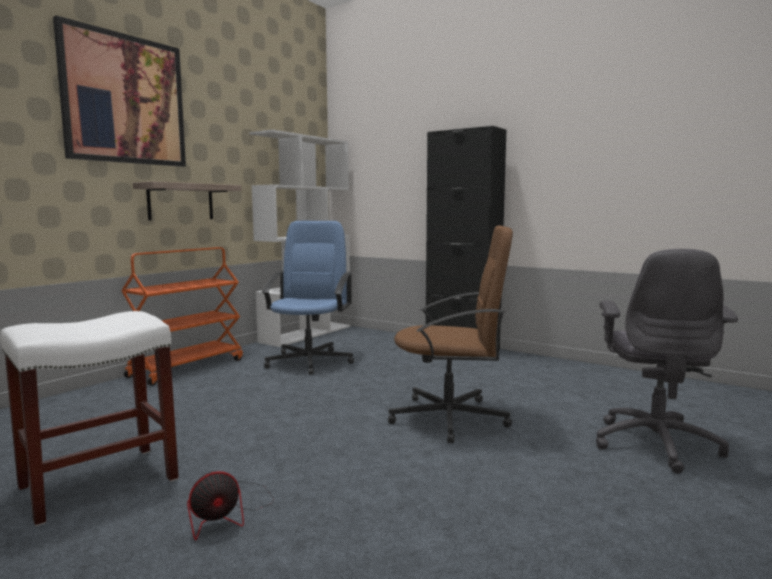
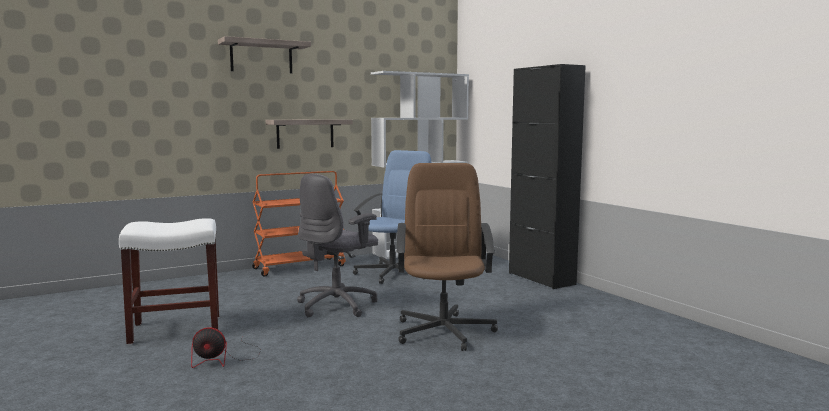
camera: 25 degrees right, 0 degrees up
picture [53,15,186,167] -> shelf [218,36,311,73]
brown office chair [388,225,513,443] -> brown office chair turned 120 degrees counterclockwise [396,163,498,351]
grey office chair [596,249,738,474] -> grey office chair moved to [297,174,378,317]

